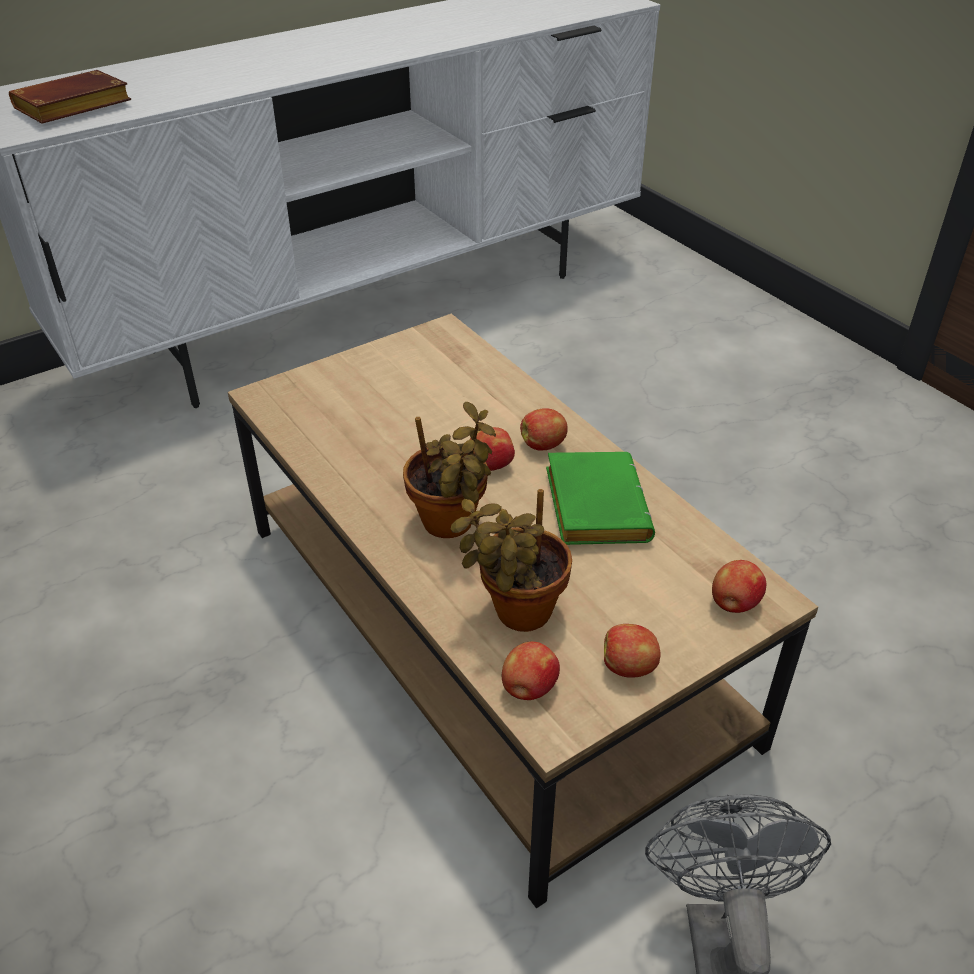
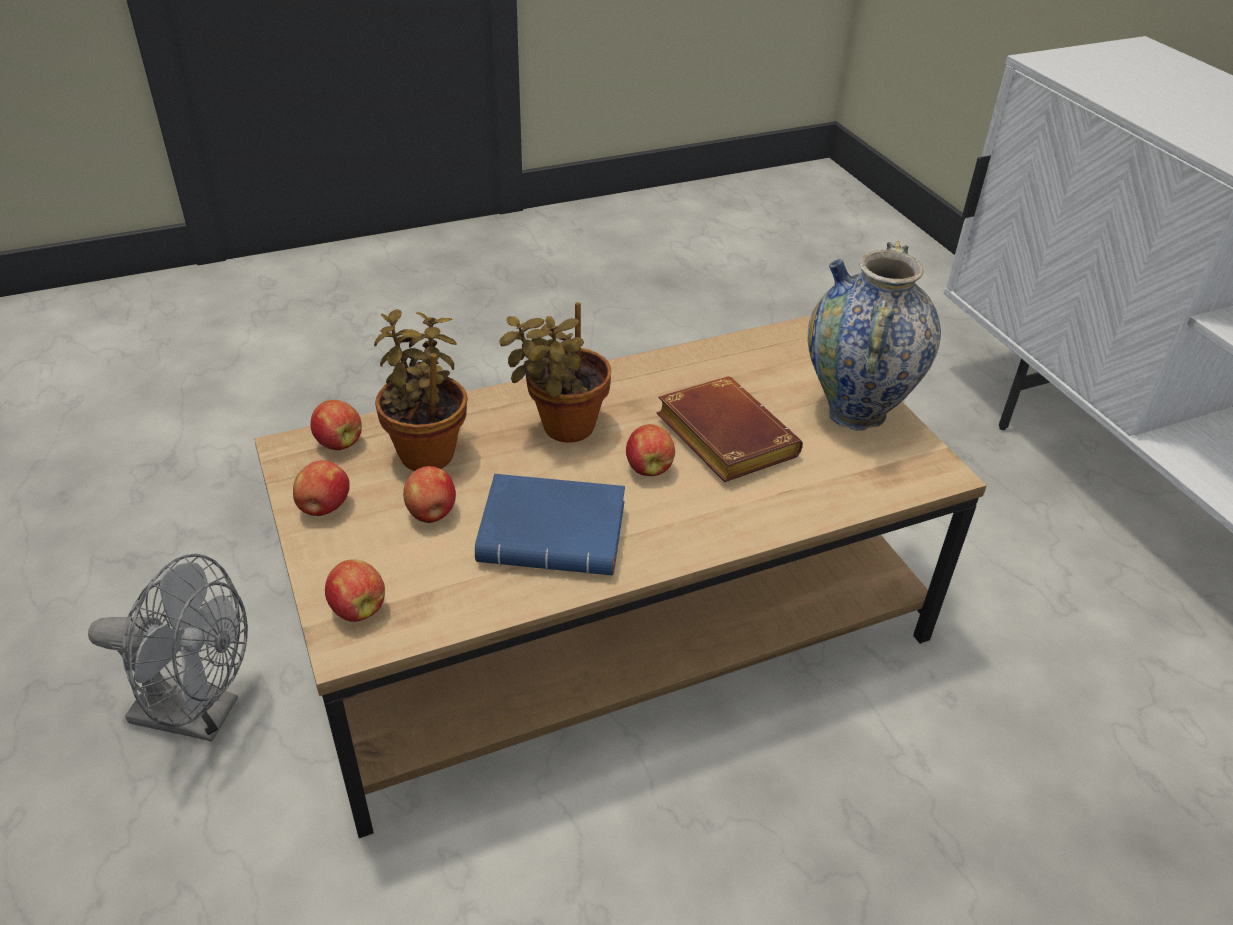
camera: 100 degrees right, 0 degrees up
brown book [9,70,131,123] -> brown book moved to [657,376,803,482]
apple [520,408,567,450] -> apple moved to [403,466,456,523]
green book [546,452,655,545] -> blue book [475,474,625,575]
none -> vase [808,241,941,431]

